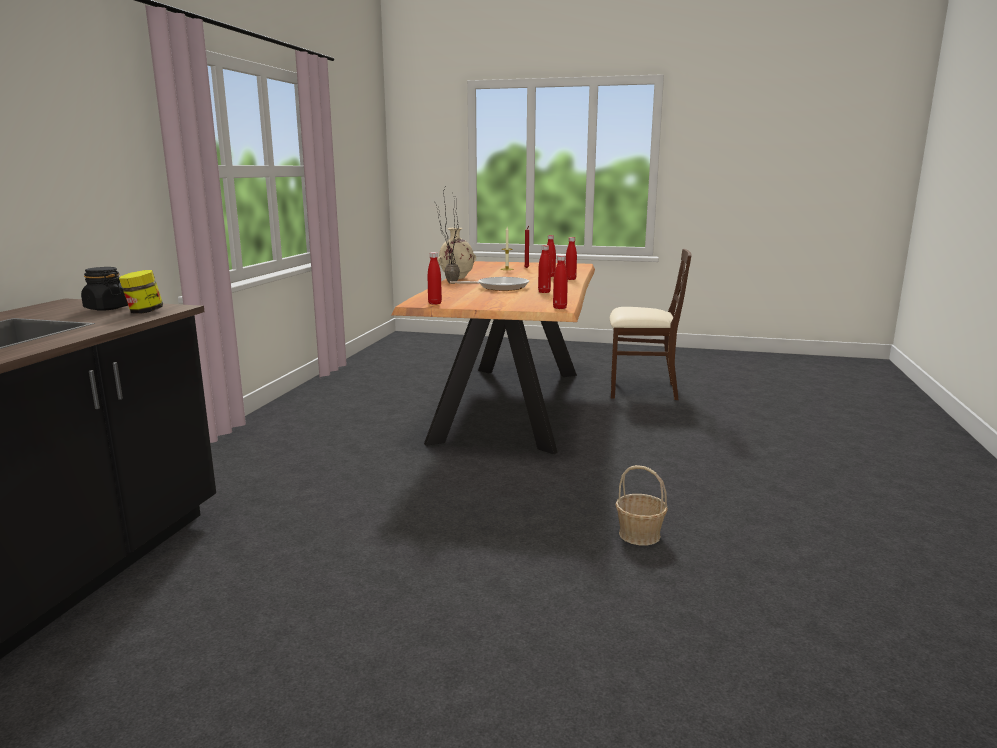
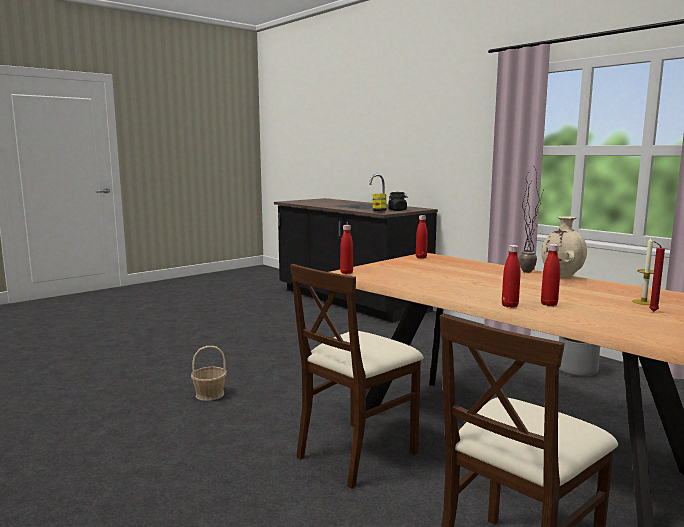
camera: 125 degrees right, 5 degrees down
frying pan [450,277,529,291] -> none
red bottle [538,245,551,293] -> none
none -> beige chair [290,264,424,489]
none -> grey planter [559,336,600,377]

